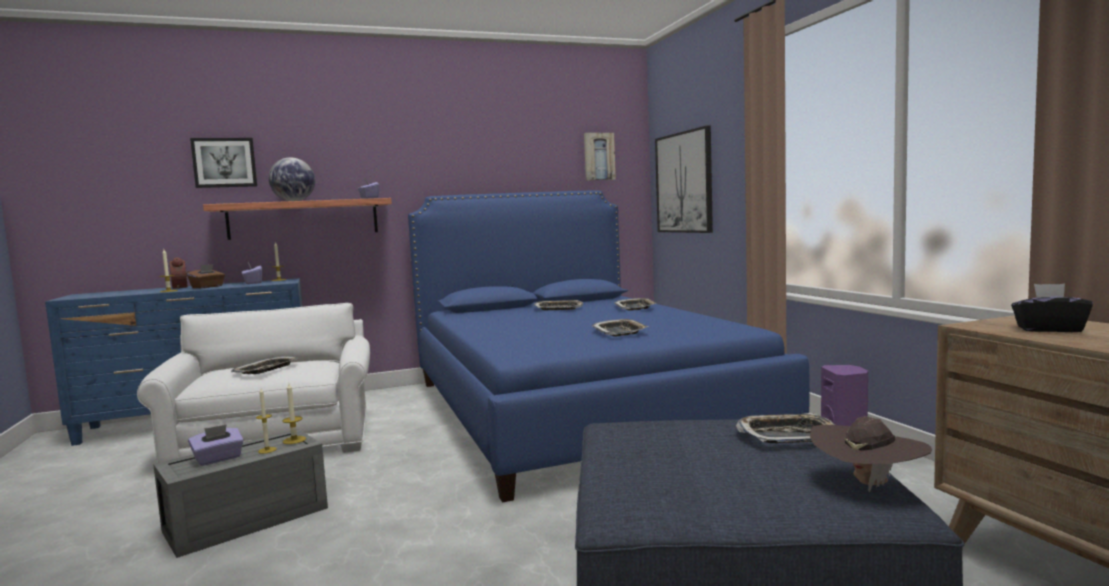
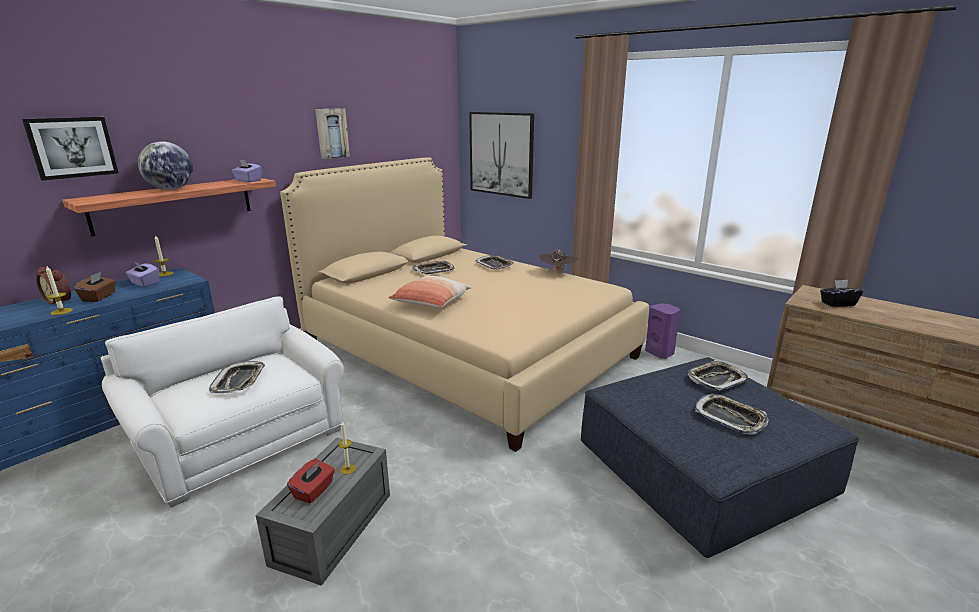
camera: 30 degrees left, 15 degrees up
purple tissue box [188,425,244,466] -> red tissue box [287,458,335,503]
candle [282,383,306,444] -> none
blue bed [408,191,810,503] -> beige bed [280,157,649,452]
picture [584,133,616,180] -> picture moved to [315,108,350,159]
tray [592,319,649,336] -> tray moved to [695,394,769,435]
brown hat [810,417,932,492] -> brown hat moved to [539,250,579,275]
none -> pillow [388,276,472,308]

